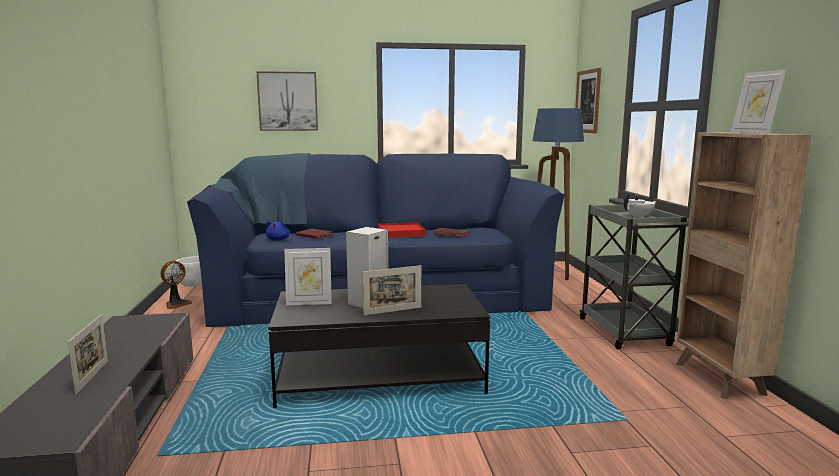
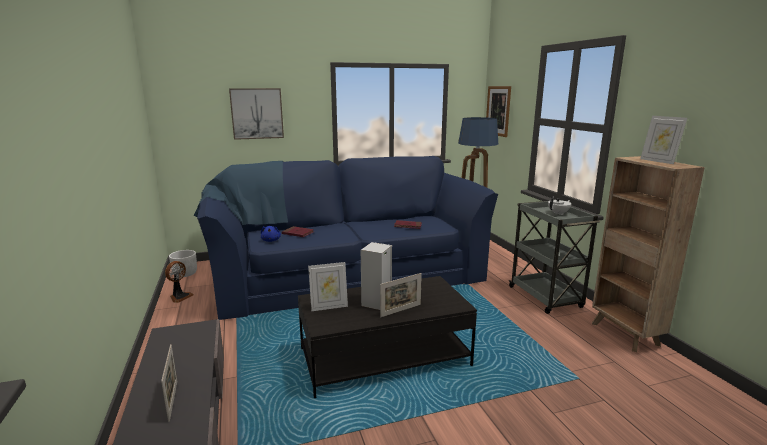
camera: 10 degrees left, 5 degrees up
red tray [378,222,426,238] -> none

